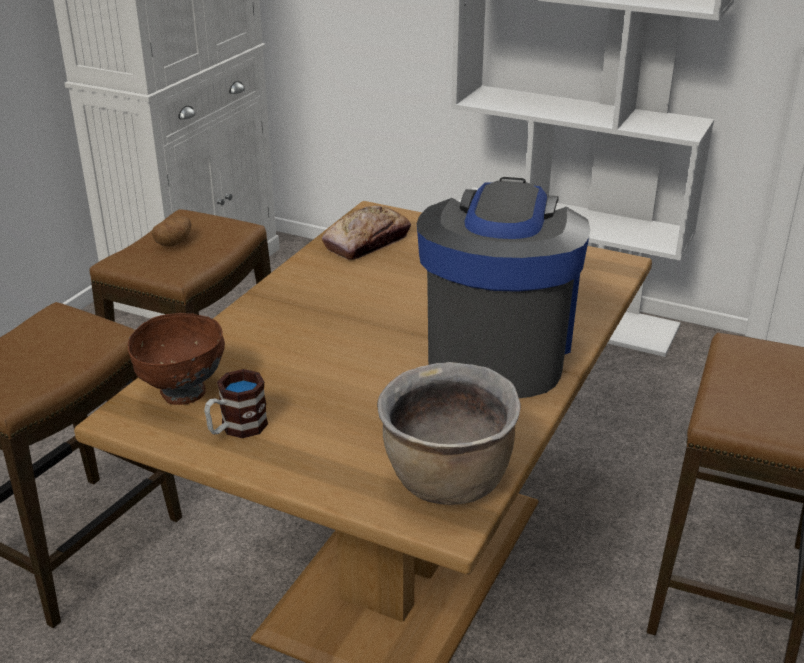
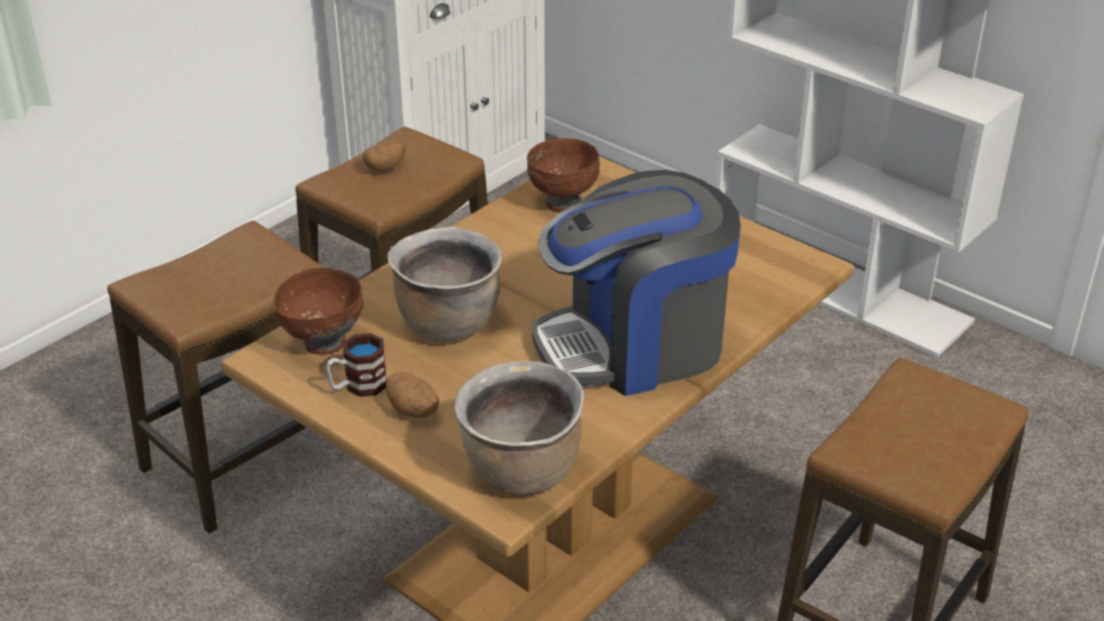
camera: 15 degrees right, 5 degrees up
bread [322,206,411,260] -> brown bowl [527,138,600,213]
coffee machine [417,177,590,398] -> coffee machine turned 135 degrees counterclockwise [532,170,741,396]
none -> potato [386,372,439,418]
none -> brown cooking pot [387,227,503,342]

